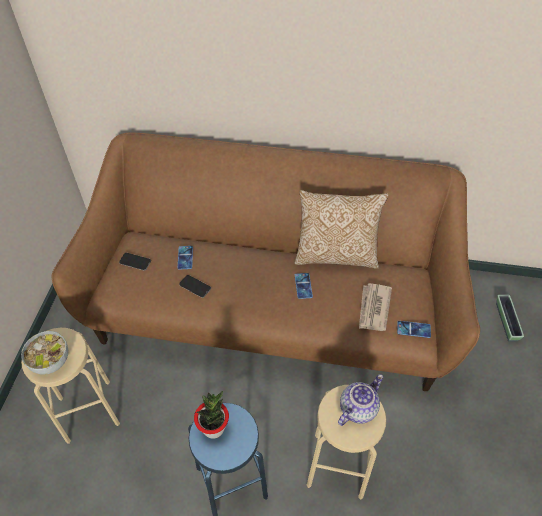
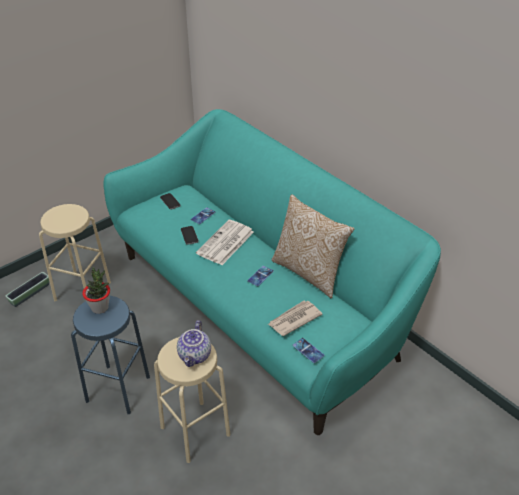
camera: 40 degrees right, 10 degrees down
bowl [21,331,68,374] -> none
brown sofa [51,132,480,391] -> turquoise sofa [103,109,441,435]
teapot [338,374,383,426] -> teapot turned 105 degrees clockwise [177,320,211,367]
planter [496,295,524,341] -> planter moved to [5,272,49,307]
none -> newspaper [196,220,254,265]

